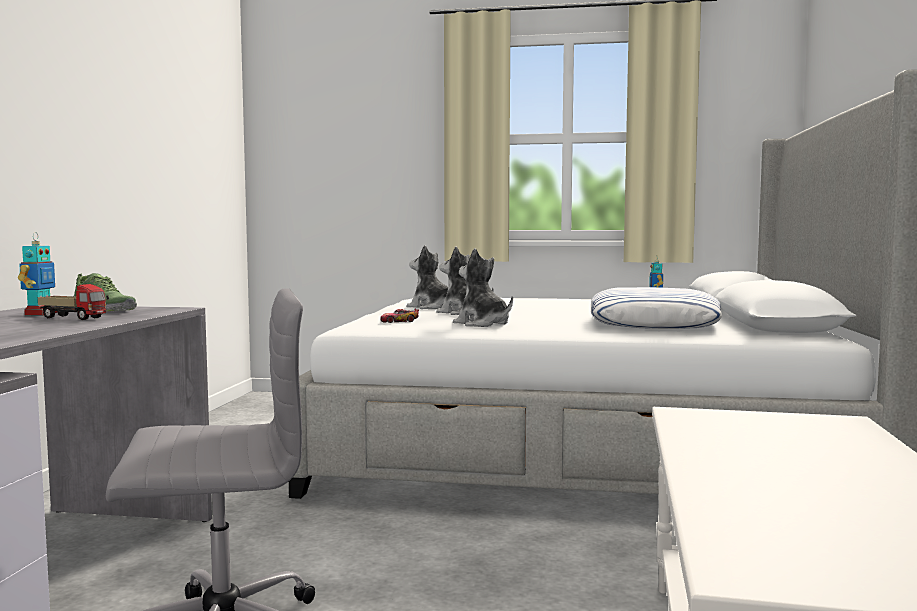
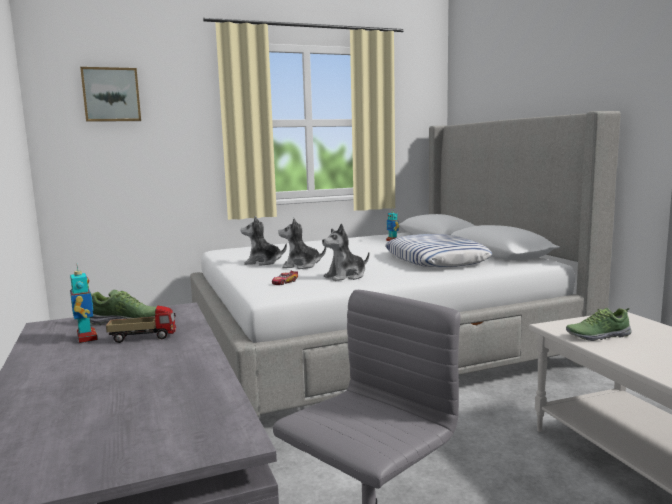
camera: 30 degrees left, 5 degrees up
plush toy [453,248,513,327] -> plush toy turned 45 degrees counterclockwise [322,224,369,281]
none -> picture [80,67,141,122]
none -> shoe [566,308,632,341]

